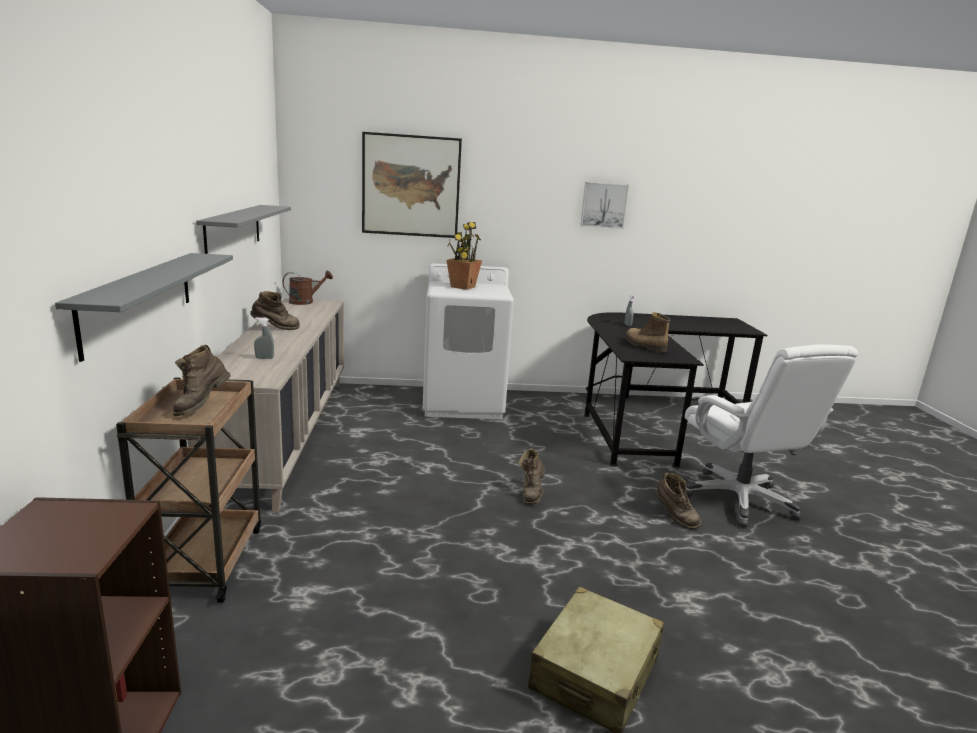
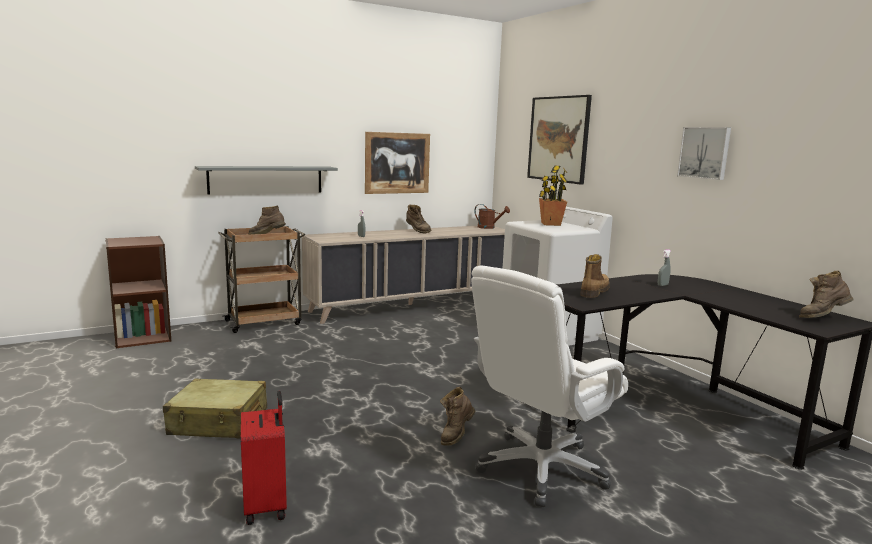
camera: 65 degrees right, 5 degrees down
grey shelf [196,205,291,254] -> picture [365,132,430,194]
brown boot [518,448,545,505] -> brown boot moved to [799,271,854,318]
none -> red suitcase [241,391,287,525]

